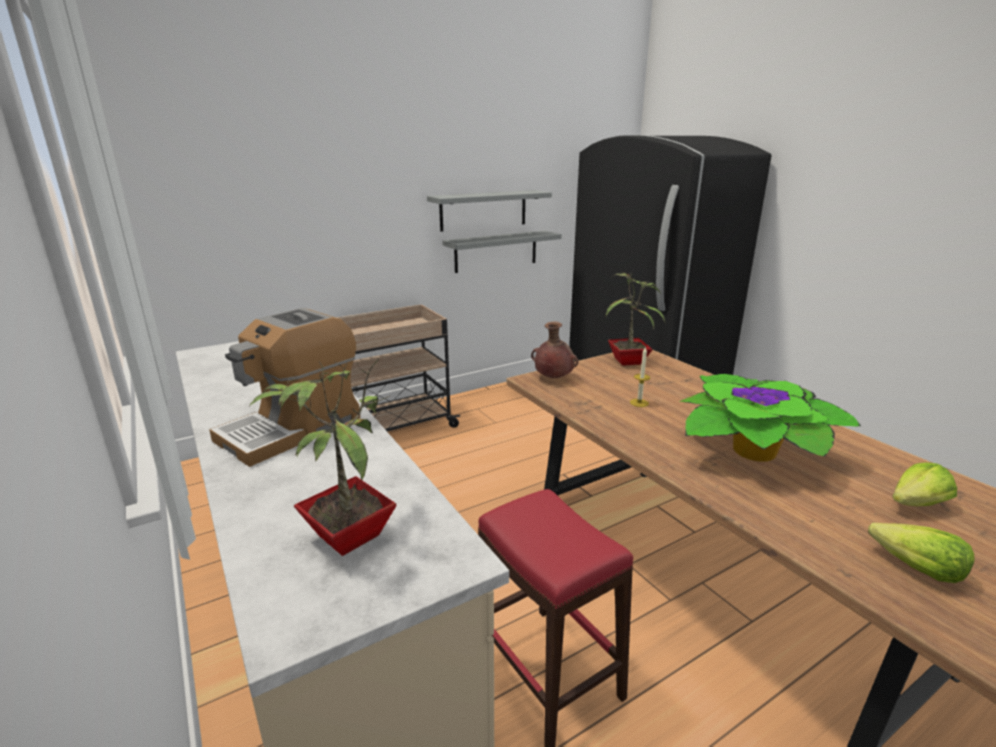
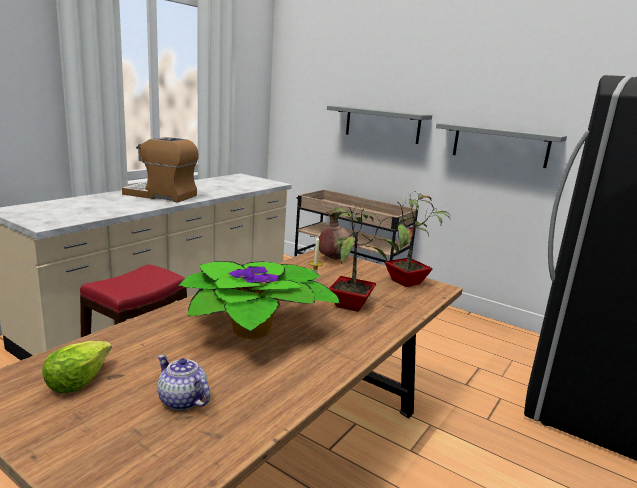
camera: 65 degrees right, 5 degrees down
potted plant [249,358,397,556] -> potted plant moved to [328,205,399,312]
grey shelf [443,231,562,273] -> grey shelf moved to [327,106,432,144]
lettuce [892,462,957,507] -> teapot [157,355,210,411]

